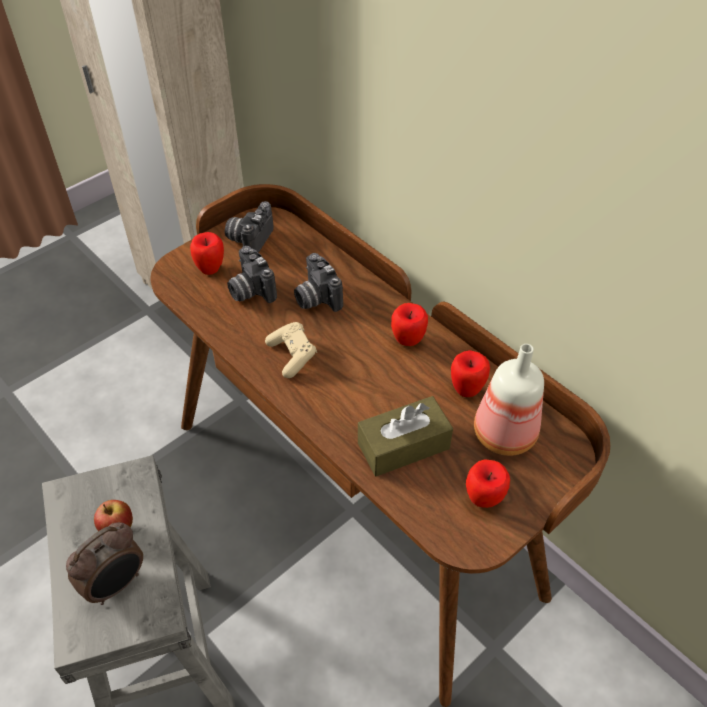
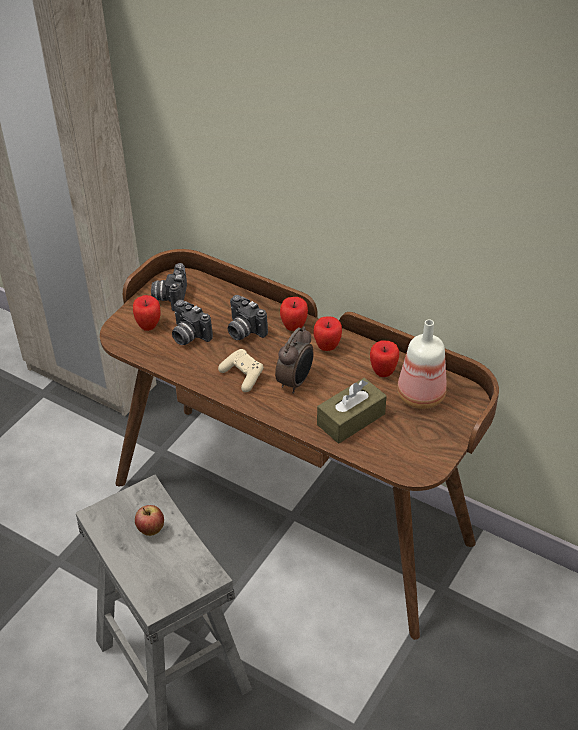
camera: 15 degrees left, 5 degrees down
alarm clock [66,522,143,605] -> alarm clock moved to [275,327,314,394]
apple [466,459,510,508] -> apple moved to [280,297,308,331]

